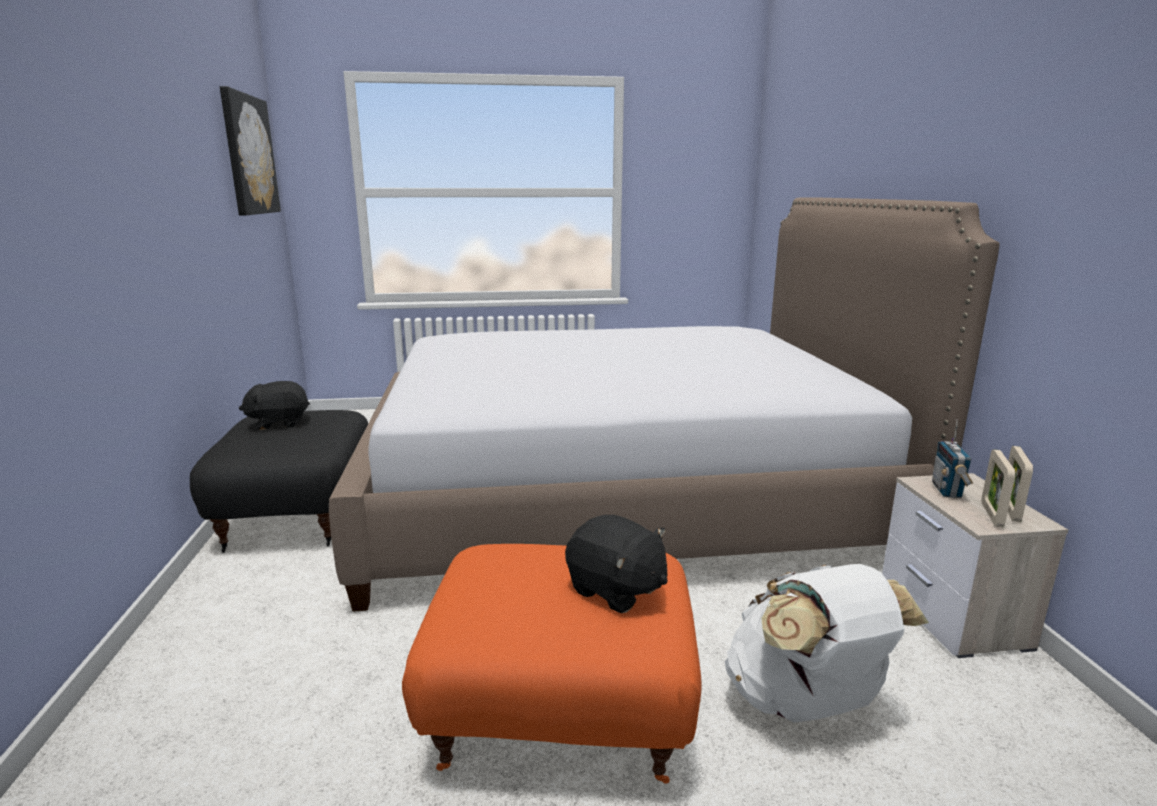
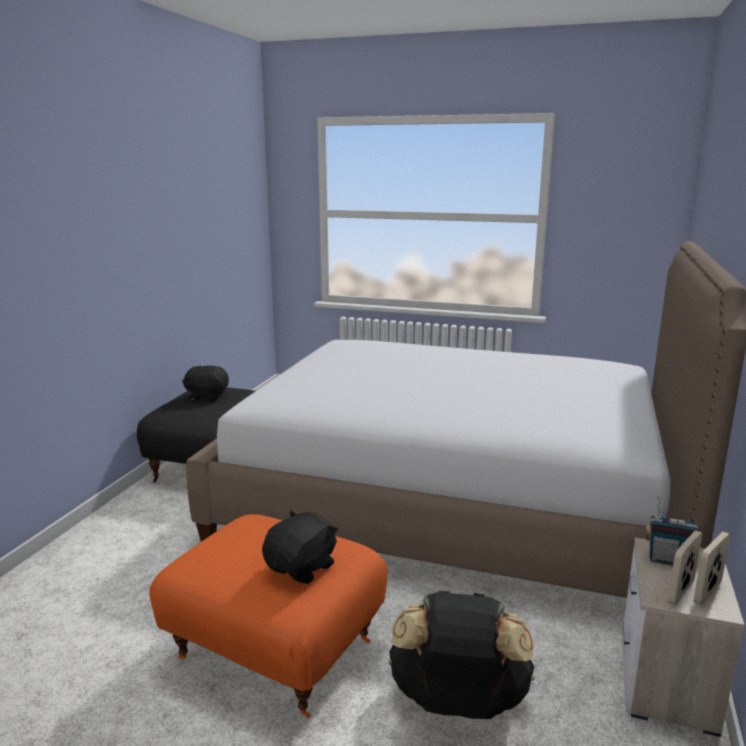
camera: 25 degrees right, 0 degrees up
picture [220,86,281,215] -> none
black plush toy [565,515,668,613] -> black plush toy turned 120 degrees counterclockwise [262,510,338,584]
white backpack [725,564,929,723] -> black backpack [388,590,535,719]
radio [932,419,973,498] -> radio turned 105 degrees counterclockwise [645,496,698,566]

